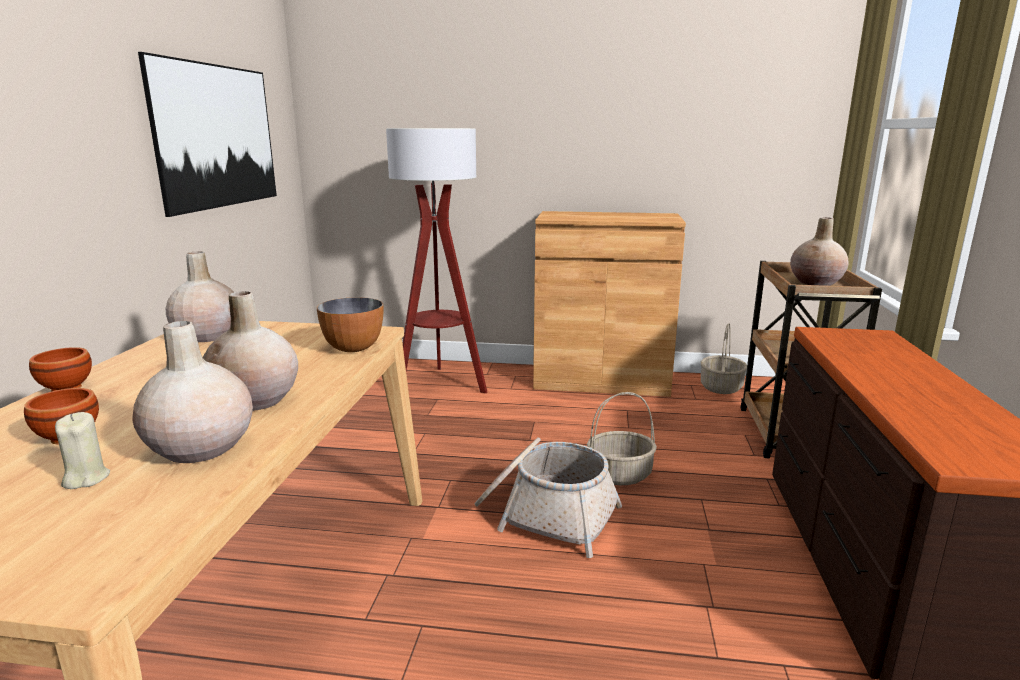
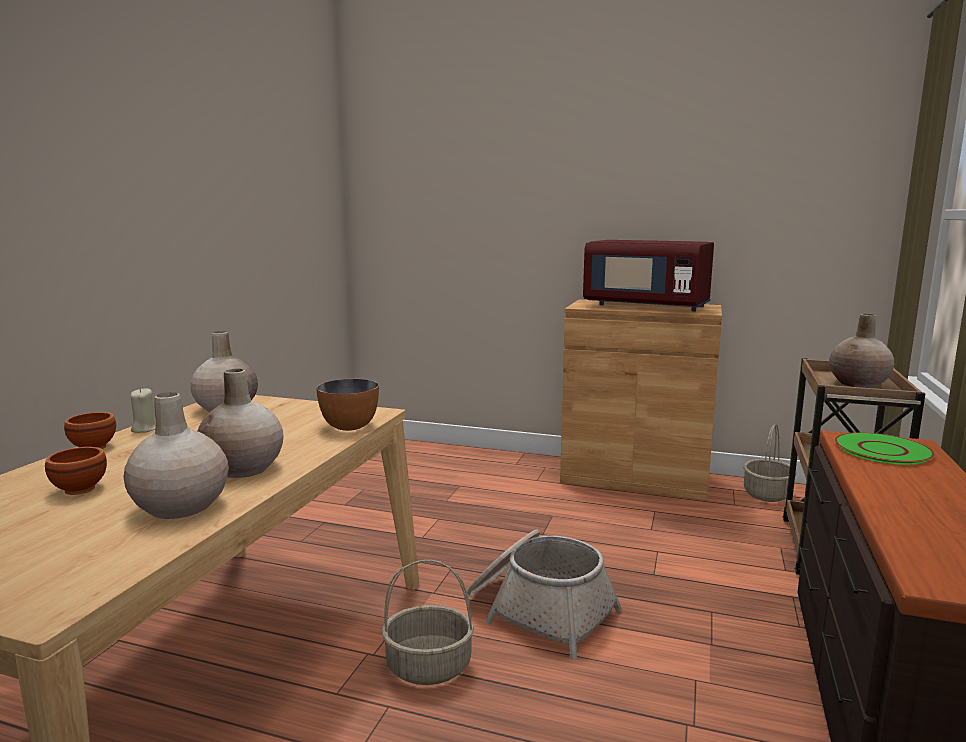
camera: 10 degrees right, 5 degrees down
beige candle [55,412,110,489] -> beige candle moved to [131,388,156,433]
picture [138,52,277,217] -> none
floor lamp [386,128,487,393] -> none
basket [587,392,657,485] -> basket moved to [382,560,474,685]
none -> red microwave [583,240,714,312]
none -> green plate [834,432,935,465]

